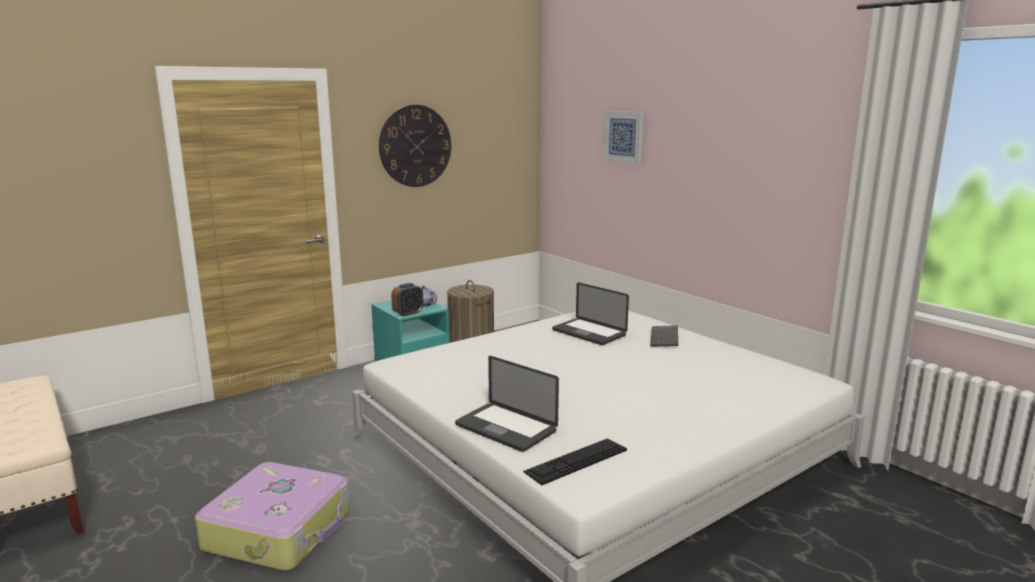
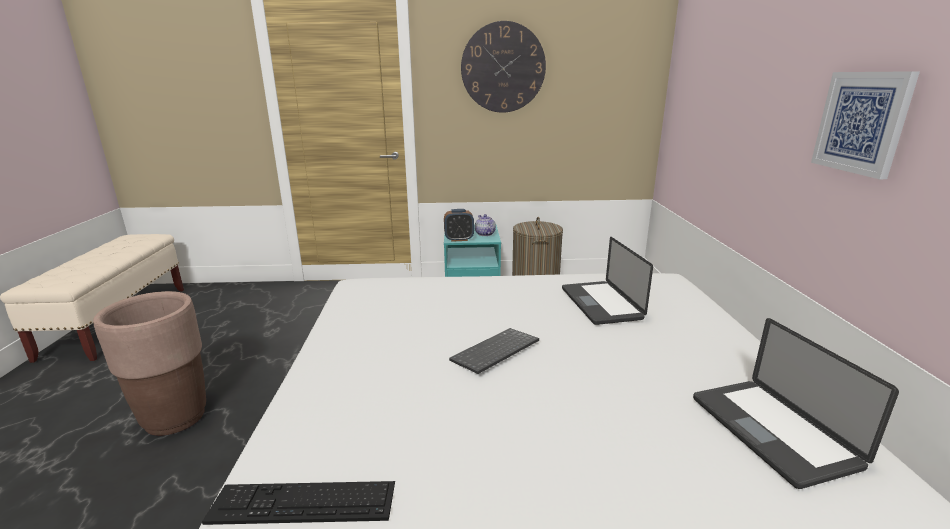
camera: 35 degrees right, 5 degrees up
suitcase [195,462,350,571] -> brown planter [93,291,206,436]
laptop [455,356,559,452] -> laptop moved to [693,318,899,489]
picture [603,111,643,164] -> picture moved to [811,71,920,179]
keyboard [650,325,678,347] -> keyboard moved to [449,328,539,374]

